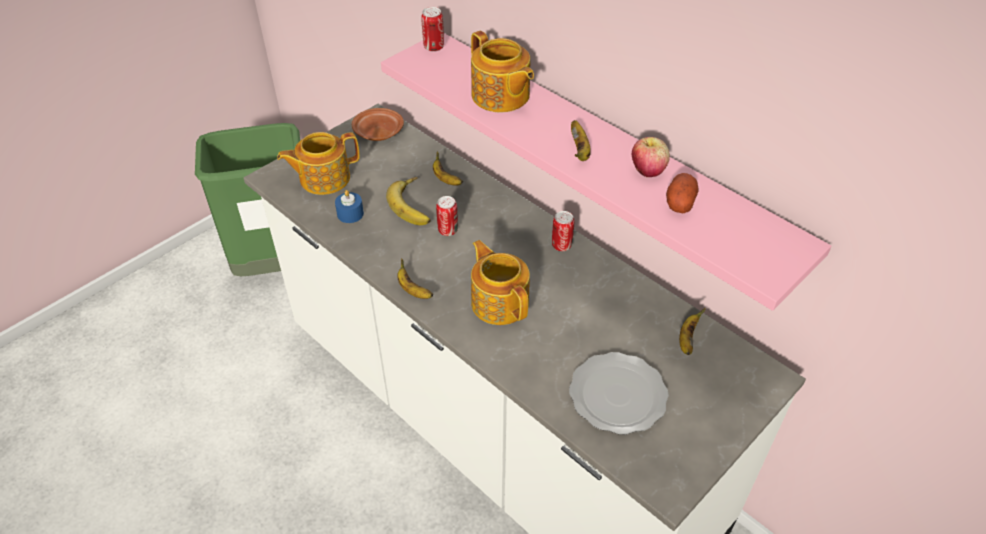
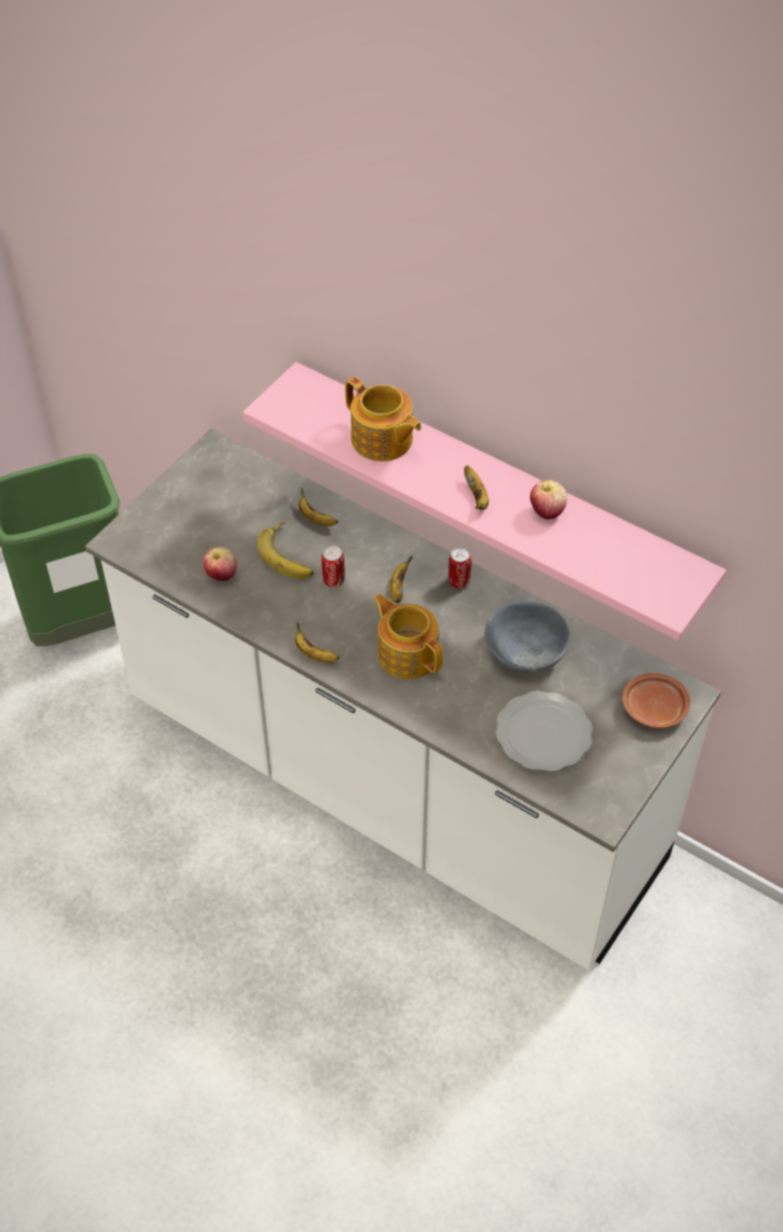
camera: 10 degrees left, 5 degrees up
teapot [277,132,360,195] -> none
blue candle [335,190,364,223] -> apple [203,547,237,581]
brown plate [352,108,404,141] -> brown plate moved to [622,673,690,728]
can [421,7,444,52] -> none
potato [666,173,699,213] -> none
banana [679,308,705,355] -> banana moved to [390,555,413,603]
none -> grey bowl [484,601,570,673]

